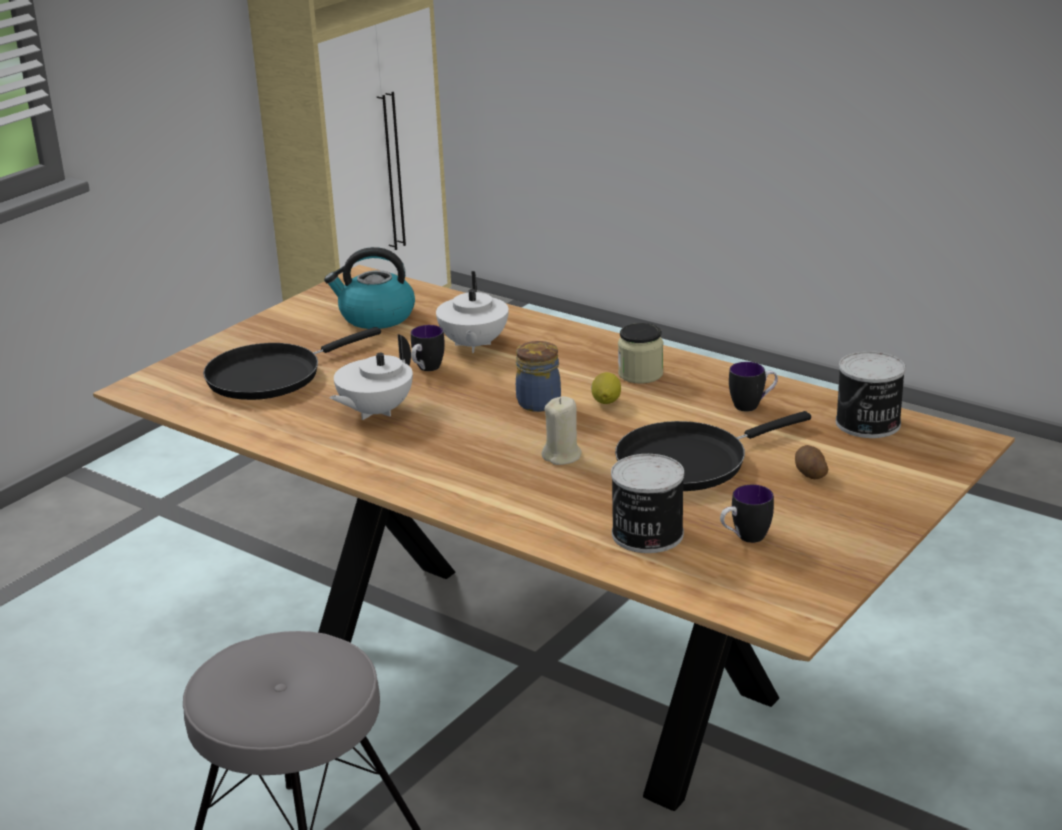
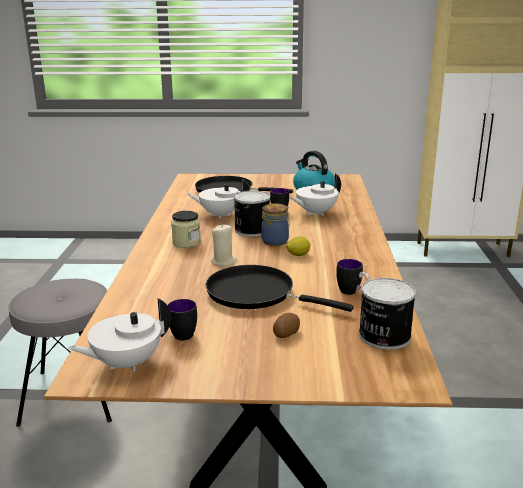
camera: 55 degrees right, 5 degrees down
can [611,454,684,553] -> can moved to [234,190,270,237]
jar [618,323,663,384] -> jar moved to [171,211,201,248]
none -> white teapot [68,298,171,371]

